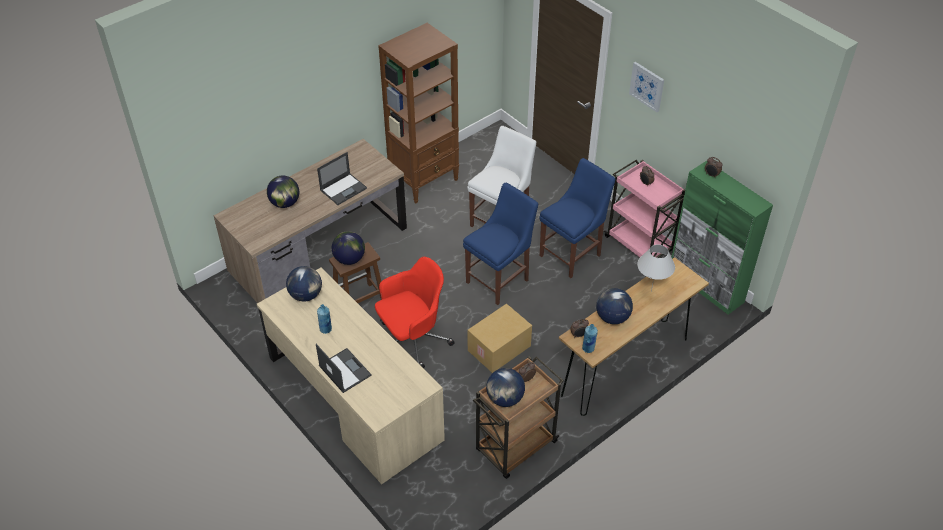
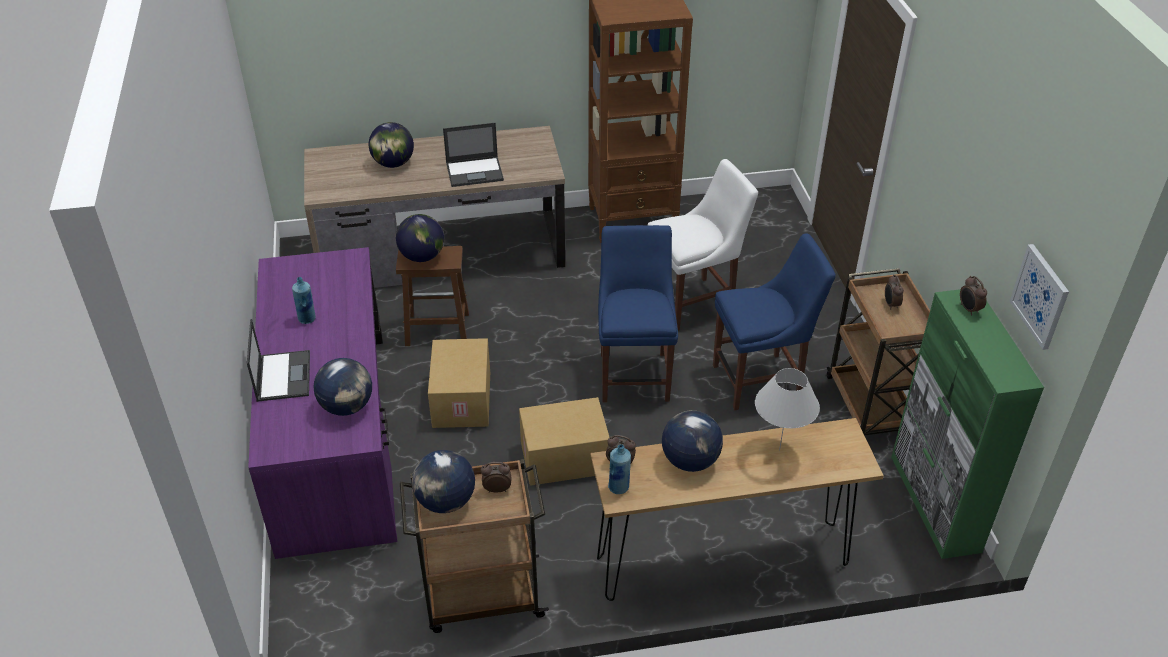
camera: 30 degrees right, 5 degrees down
beige desk [257,267,445,484] -> purple desk [248,247,397,559]
globe [286,266,322,301] -> globe moved to [313,358,372,416]
red office chair [375,257,455,368] -> cardboard box [428,338,490,428]
blue chair [463,183,538,305] -> blue chair turned 75 degrees counterclockwise [598,225,678,402]
pink cart [604,160,685,258] -> brown cart [827,268,930,436]
picture [629,62,664,112] -> picture moved to [1009,244,1069,350]

